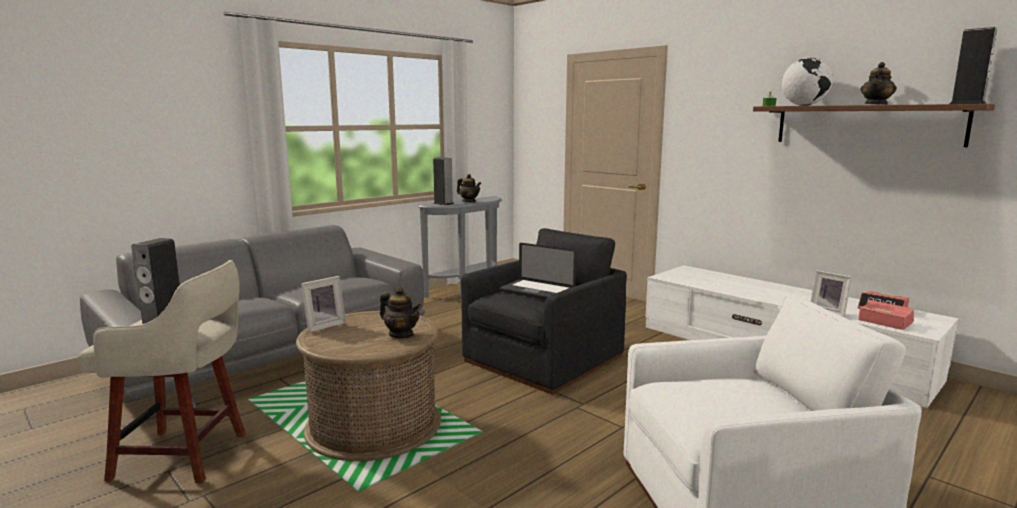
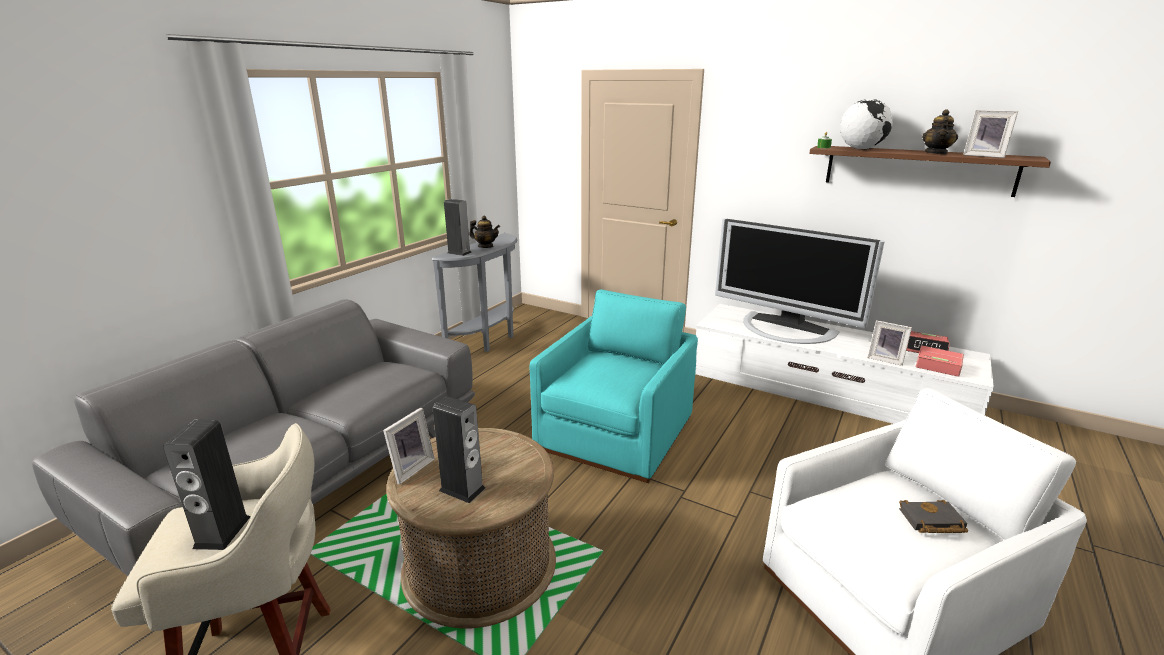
camera: 15 degrees left, 10 degrees up
teapot [380,287,421,338] -> none
black armchair [461,228,627,395] -> turquoise armchair [530,290,698,483]
laptop [500,243,576,300] -> none
speaker [950,27,997,104] -> speaker moved to [433,396,486,503]
none -> television [715,218,885,344]
none -> black book [899,500,968,533]
none -> picture frame [963,110,1018,158]

